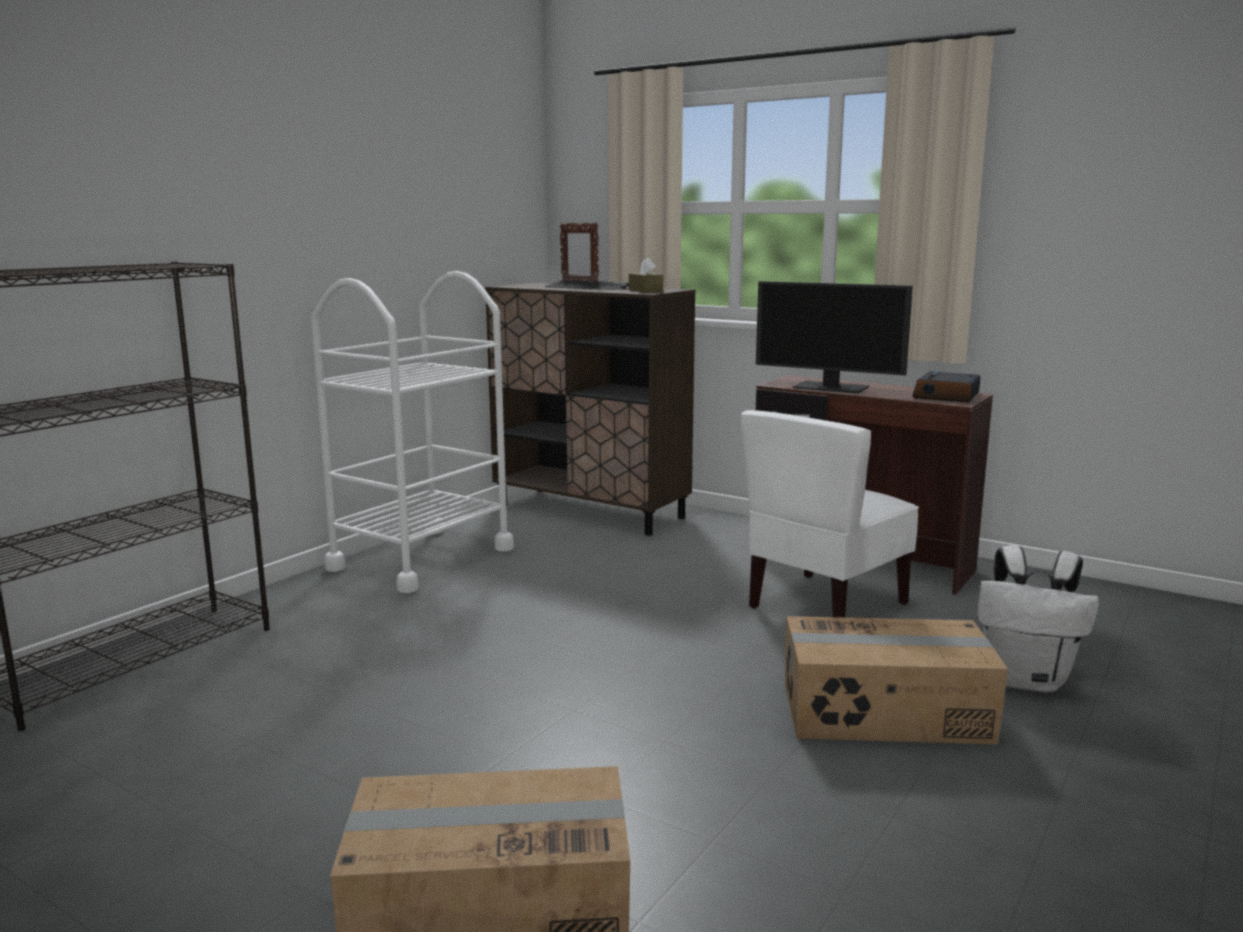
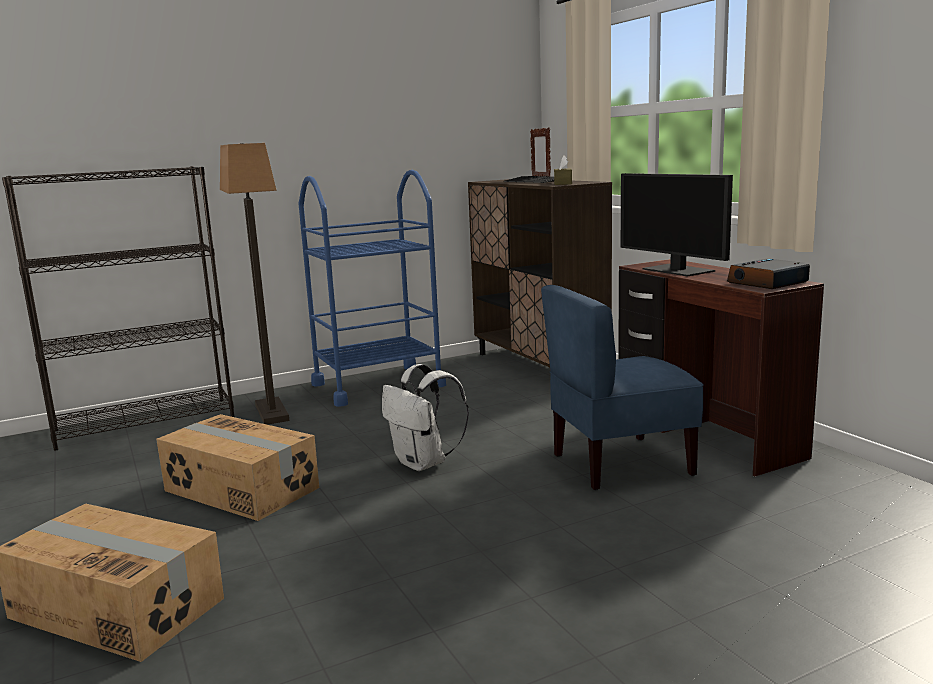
camera: 30 degrees right, 0 degrees up
white cart [311,271,514,593] -> blue cart [298,170,446,407]
white chair [741,410,919,617] -> blue chair [541,285,704,490]
cardboard box [785,616,1008,745] -> cardboard box moved to [156,414,319,521]
white backpack [977,545,1099,693] -> white backpack moved to [382,364,469,471]
none -> floor lamp [220,143,290,425]

